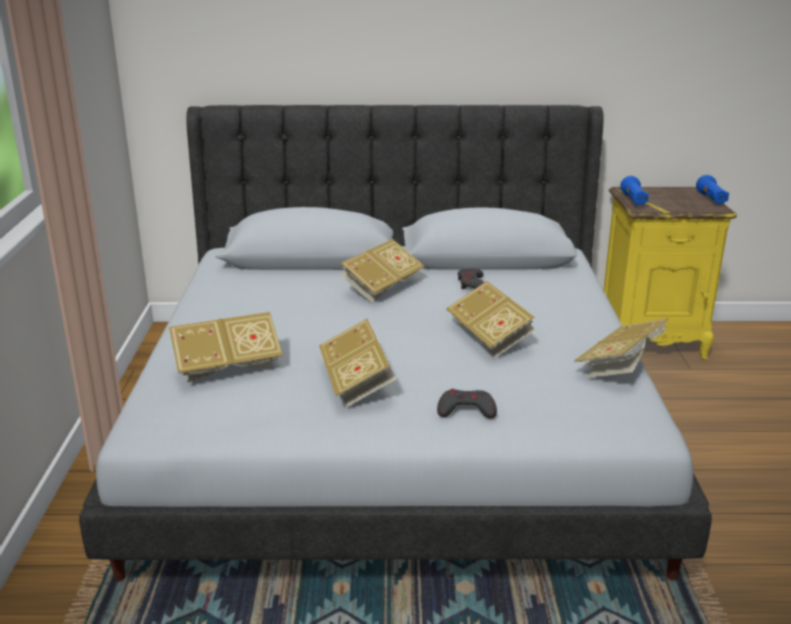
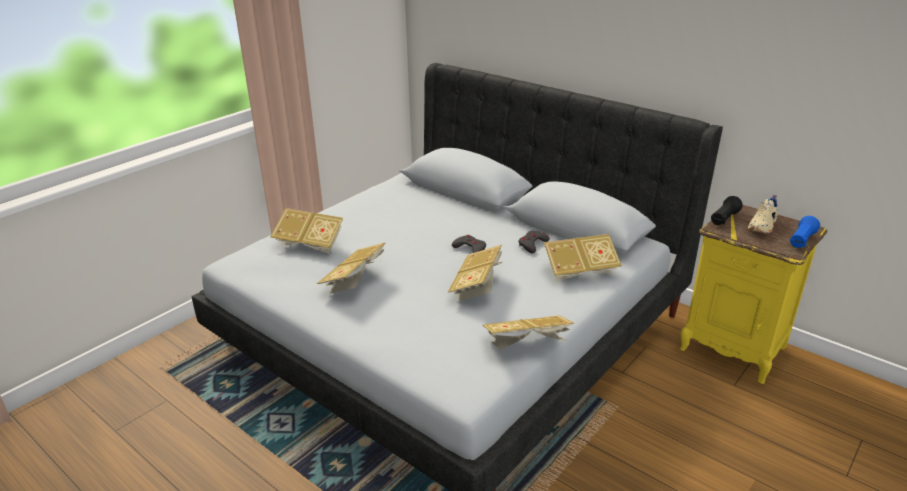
camera: 40 degrees right, 5 degrees up
book [341,239,425,303] -> book moved to [544,234,622,281]
grey game controller [437,389,497,418] -> grey game controller moved to [452,235,486,253]
blue flashlight [620,176,649,205] -> black flashlight [711,196,743,225]
none -> beige shoe [748,195,778,234]

